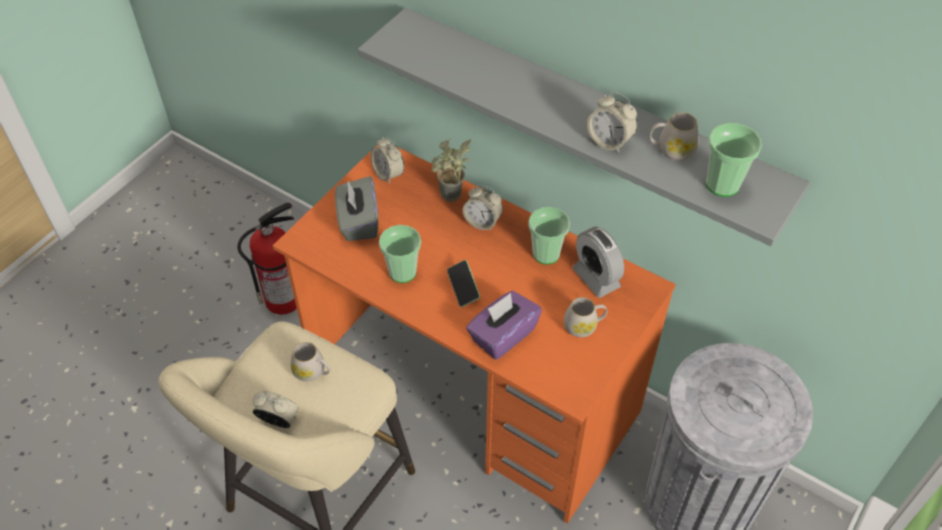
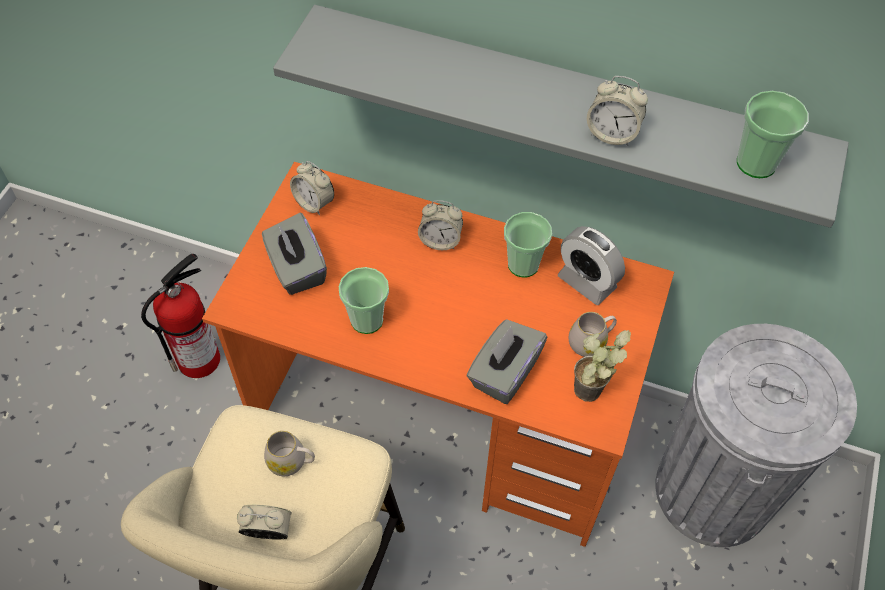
camera: 15 degrees left, 5 degrees up
potted plant [431,139,472,202] -> potted plant moved to [574,330,631,402]
phone [447,260,480,307] -> none
purple tissue box [466,291,542,360] -> grey tissue box [466,320,547,404]
white mug [650,112,699,161] -> none

